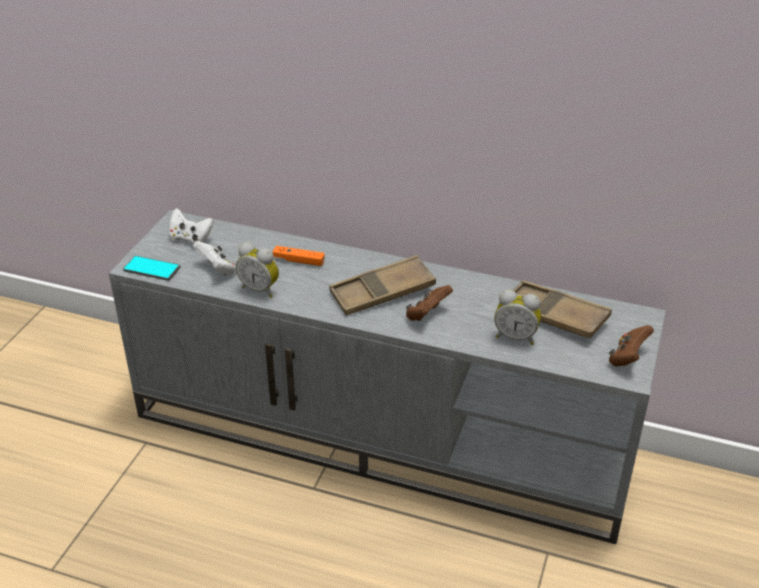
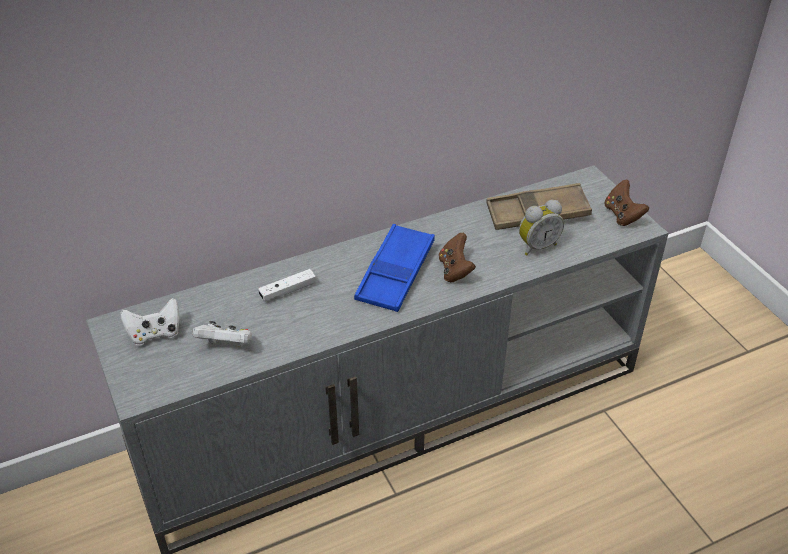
camera: 45 degrees left, 5 degrees up
phone [123,256,181,281] -> none
alarm clock [236,242,279,298] -> none
orange game controller [273,246,325,266] -> white game controller [258,269,316,301]
brown tray [329,255,436,315] -> blue tray [354,224,435,312]

